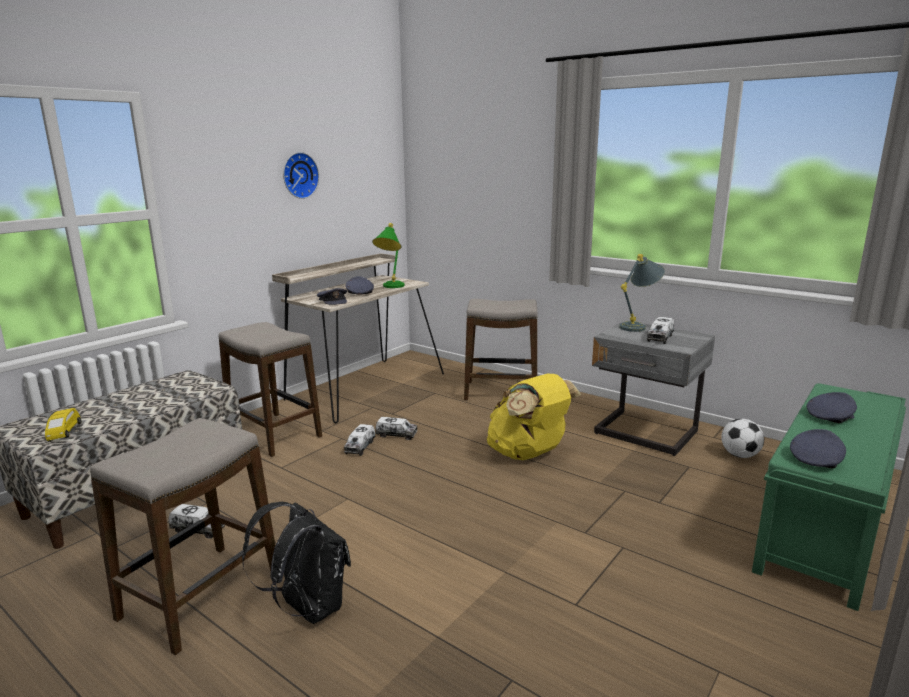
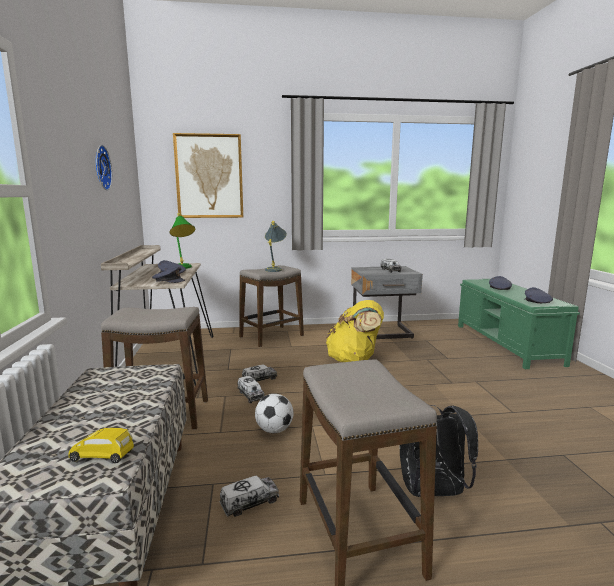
camera: 45 degrees left, 5 degrees down
yellow toy car [45,408,82,441] -> yellow toy car turned 150 degrees clockwise [68,427,134,464]
grey table lamp [619,254,665,332] -> grey table lamp moved to [265,221,287,272]
football [721,419,764,458] -> football moved to [255,394,293,433]
none -> picture [173,133,243,218]

